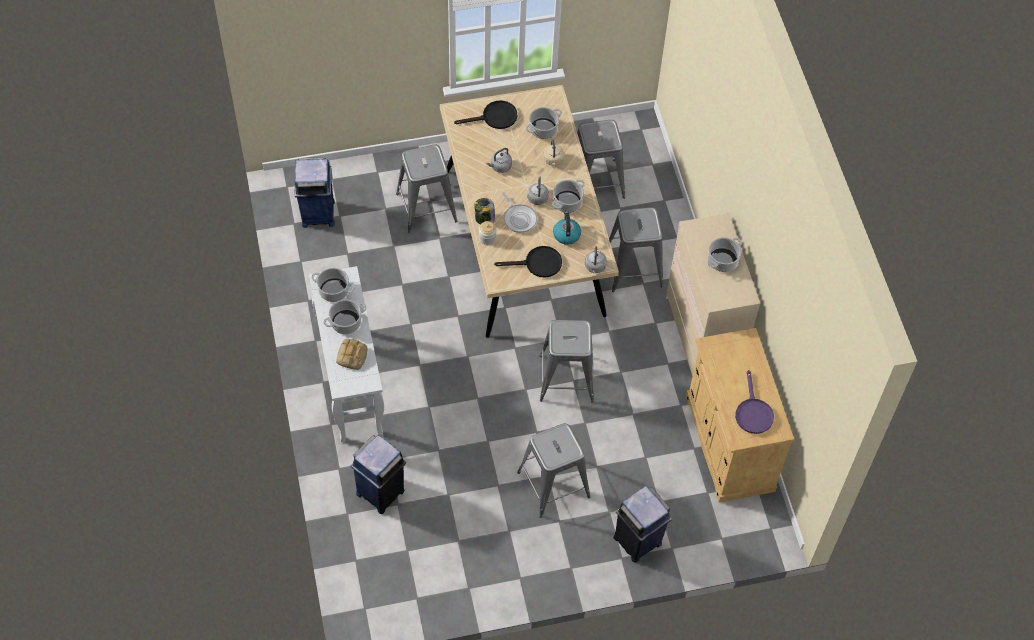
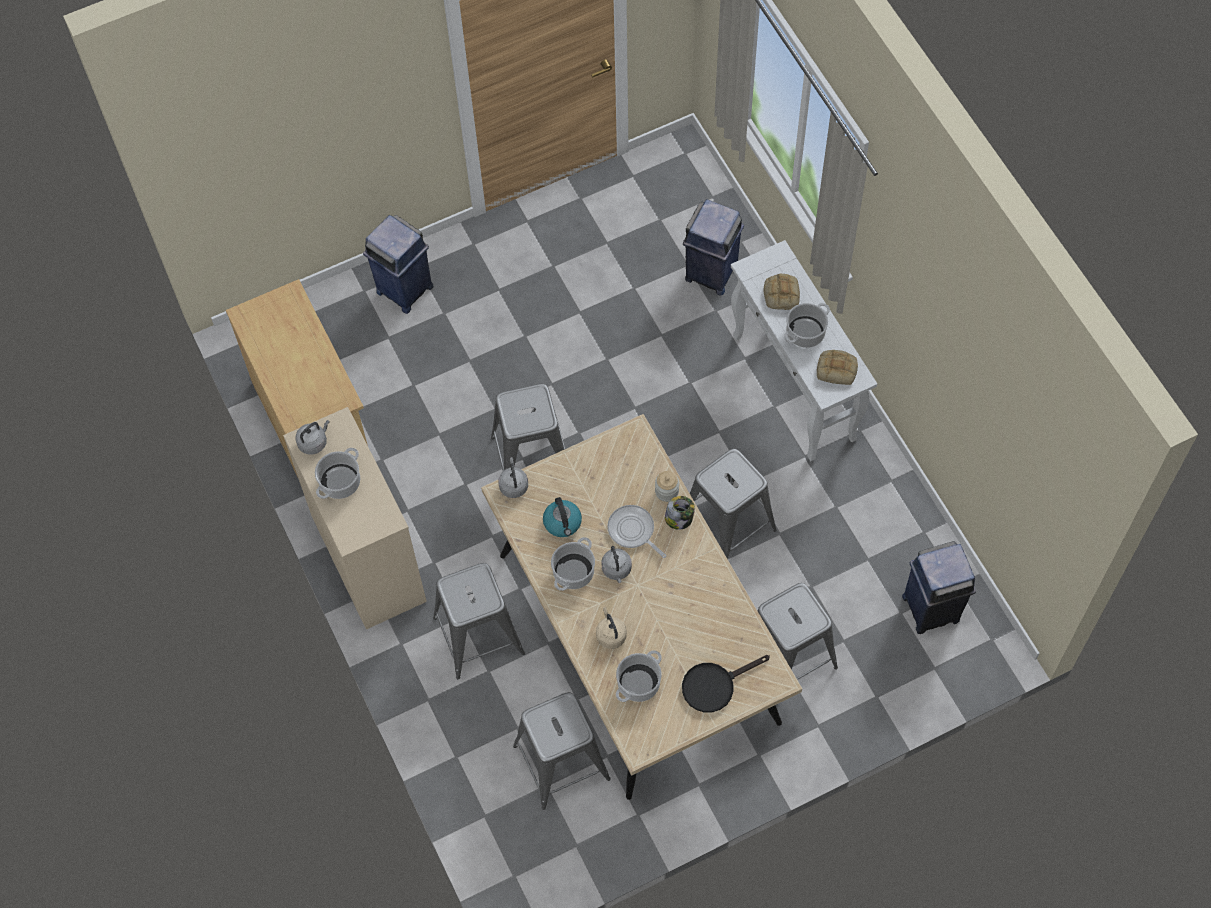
camera: 170 degrees right, 5 degrees up
cooking pot [312,268,354,302] -> bread [817,350,858,385]
grey kettle [486,148,512,173] -> grey kettle moved to [295,420,330,455]
black frying pan [494,246,562,278] -> none
grey stool [517,423,591,518] -> grey stool moved to [690,449,777,559]
purple frying pan [735,370,774,434] -> none

